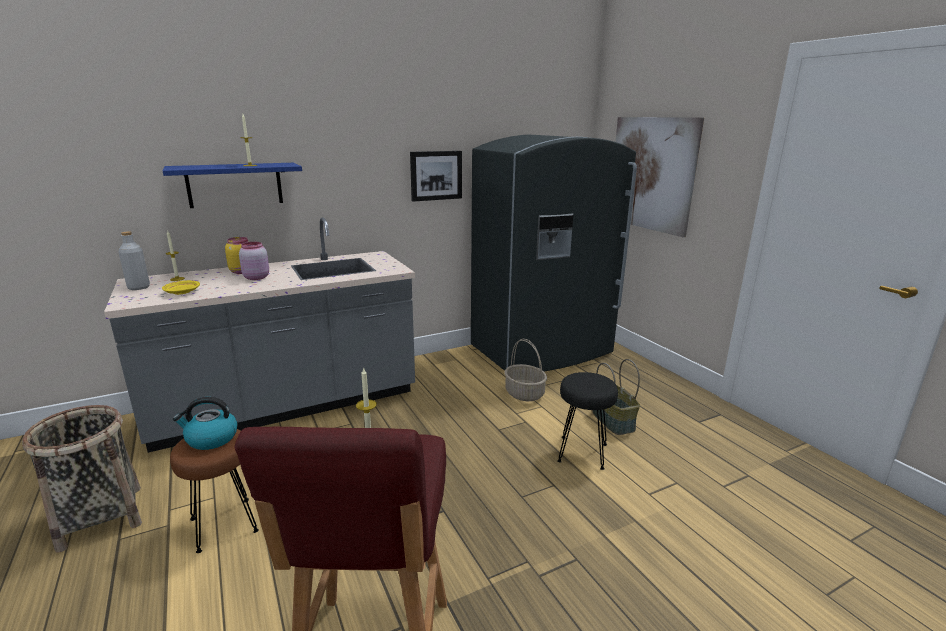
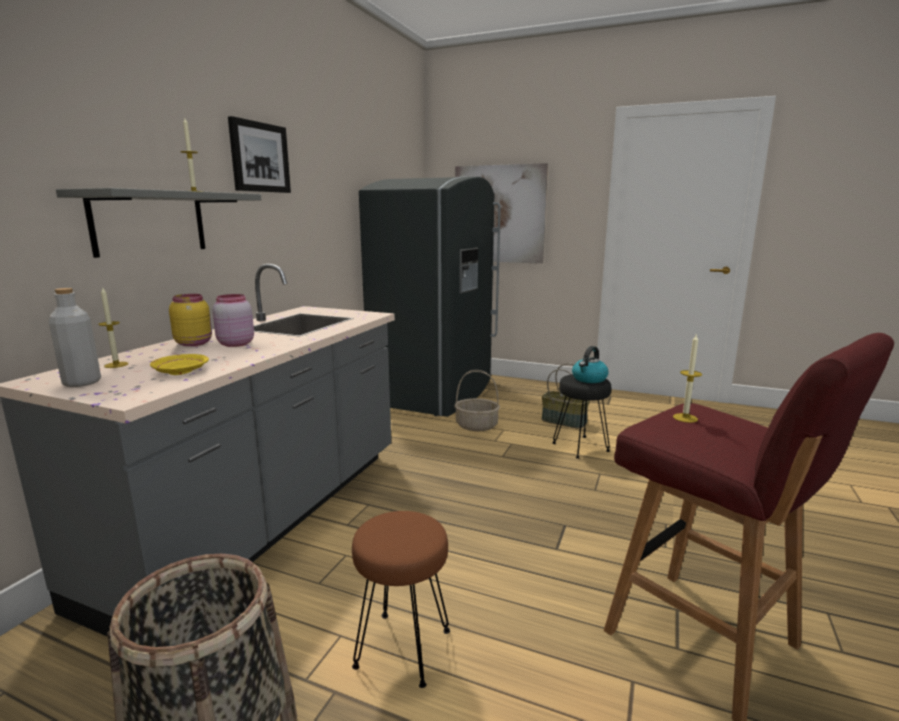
camera: 40 degrees left, 5 degrees down
blue shelf [163,163,302,208] -> grey shelf [56,188,261,258]
kettle [173,397,237,450] -> kettle moved to [572,346,608,383]
picture [410,151,462,202] -> picture moved to [228,116,291,193]

